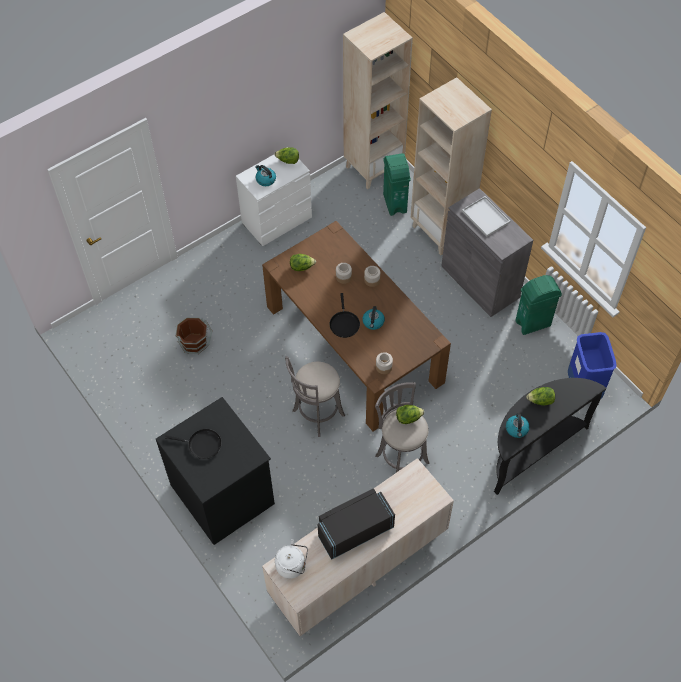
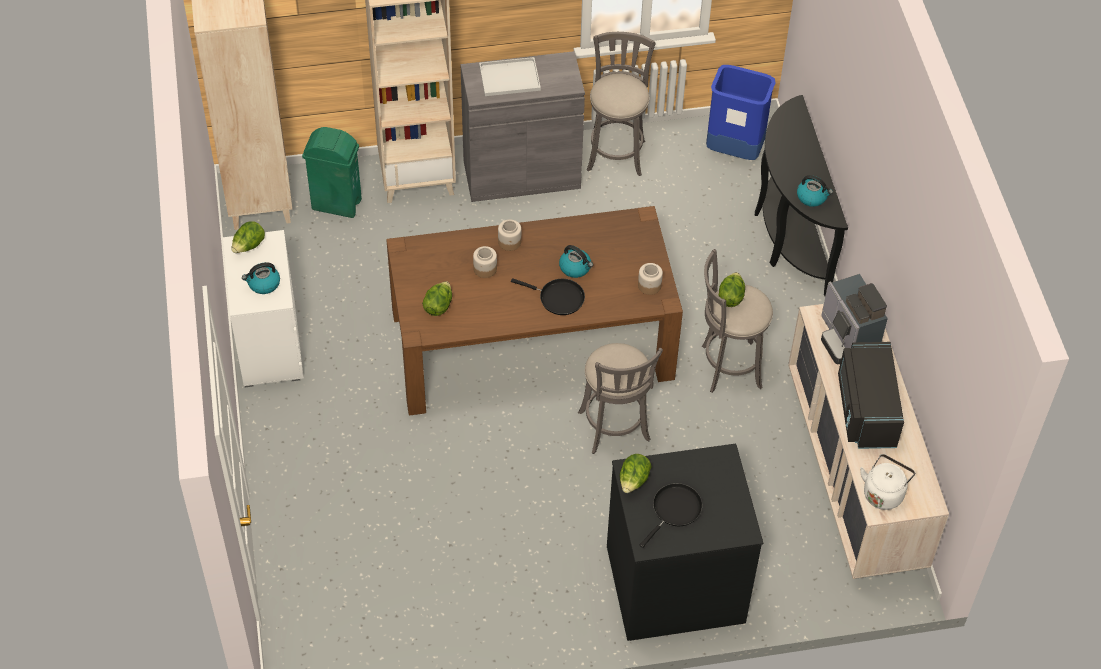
camera: 65 degrees left, 5 degrees down
brown bucket [175,317,212,354] -> none
green trash can [515,275,562,335] -> grey stool [587,32,656,176]
lettuce [526,387,555,406] -> lettuce moved to [620,454,651,493]
none -> coffee machine [821,274,888,364]

